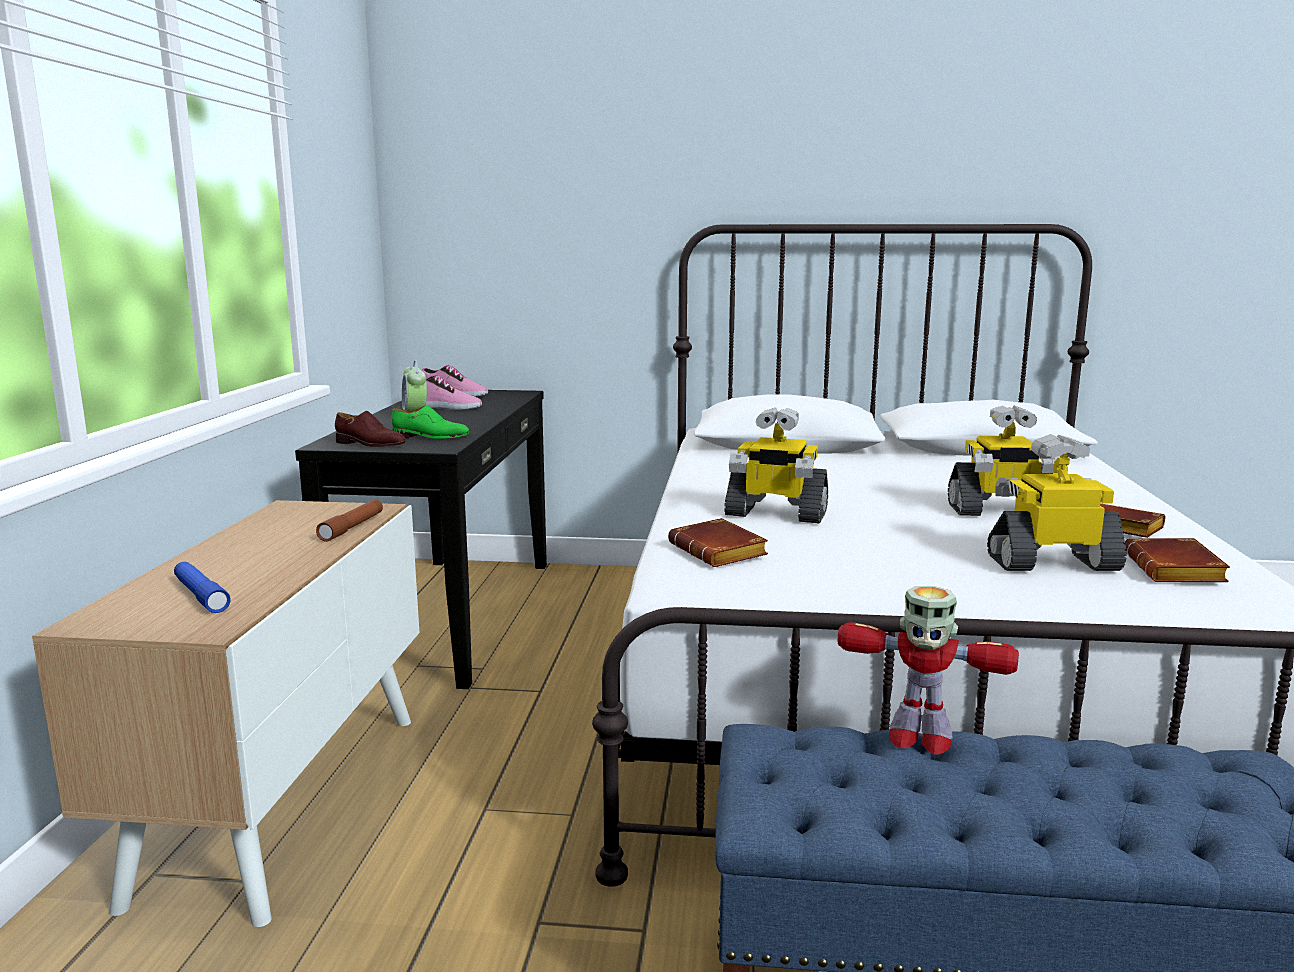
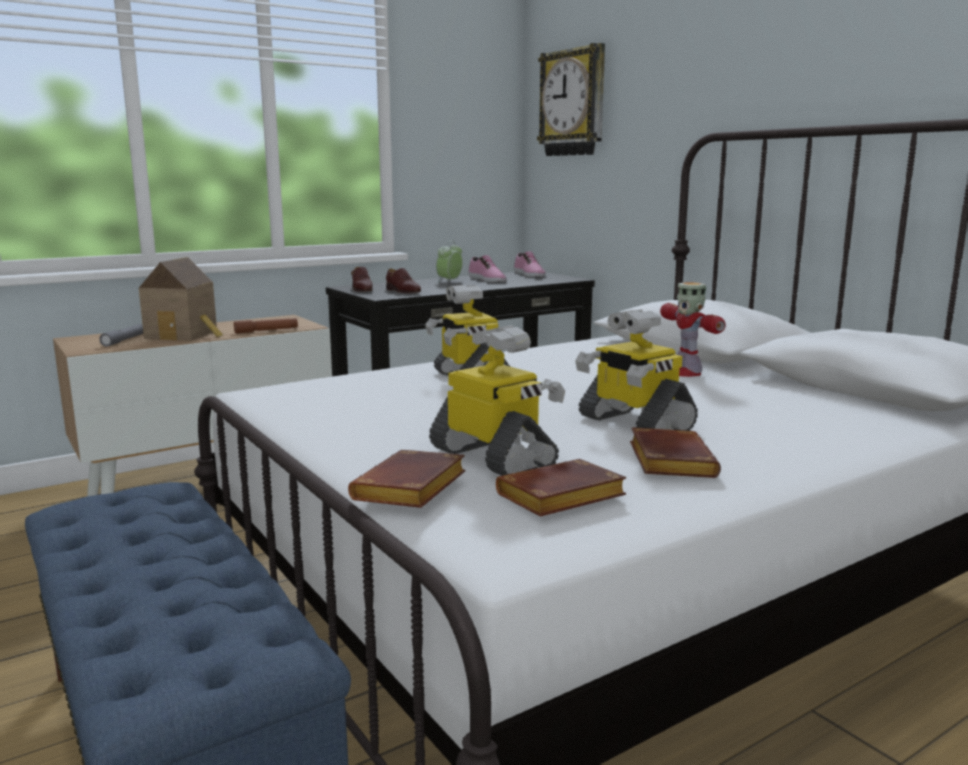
camera: 50 degrees right, 0 degrees up
blue flashlight [174,562,231,613] -> grey flashlight [99,323,143,347]
green shoe [391,405,470,439] -> brown shoe [386,268,421,293]
brown book [668,518,768,567] -> brown book moved to [348,450,465,508]
toy robot [838,586,1019,754] -> toy robot moved to [660,282,726,377]
none -> toy house [139,257,223,341]
none -> wall clock [537,43,605,156]

